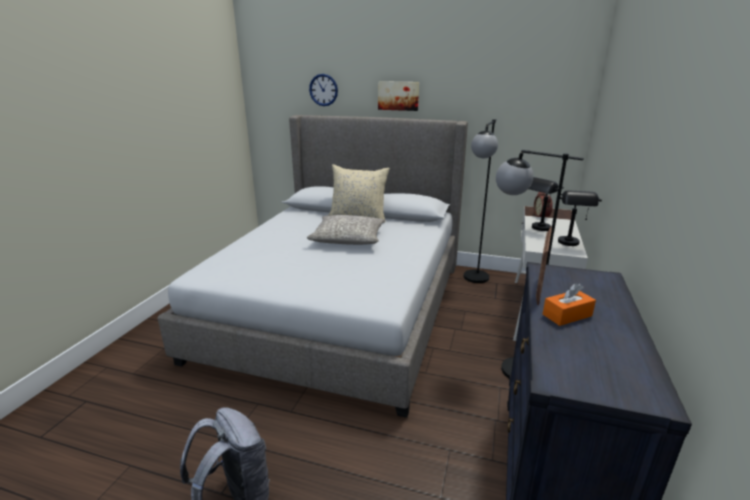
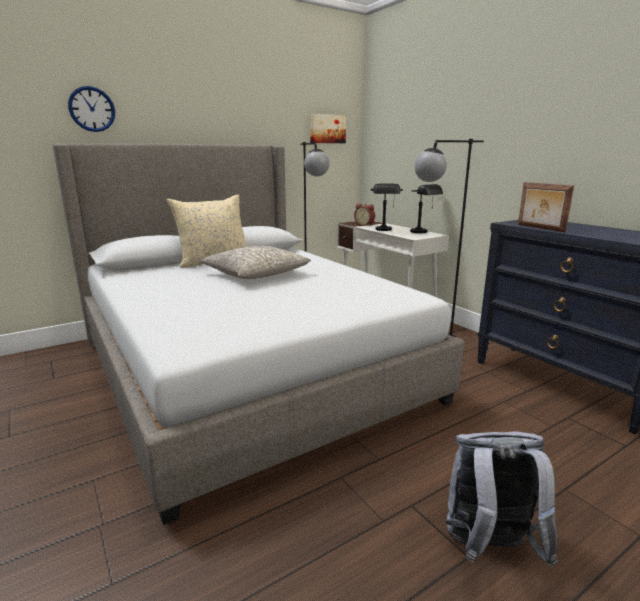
camera: 50 degrees left, 5 degrees down
picture [378,81,419,111] -> picture moved to [310,114,346,143]
orange tissue box [543,283,596,326] -> none

